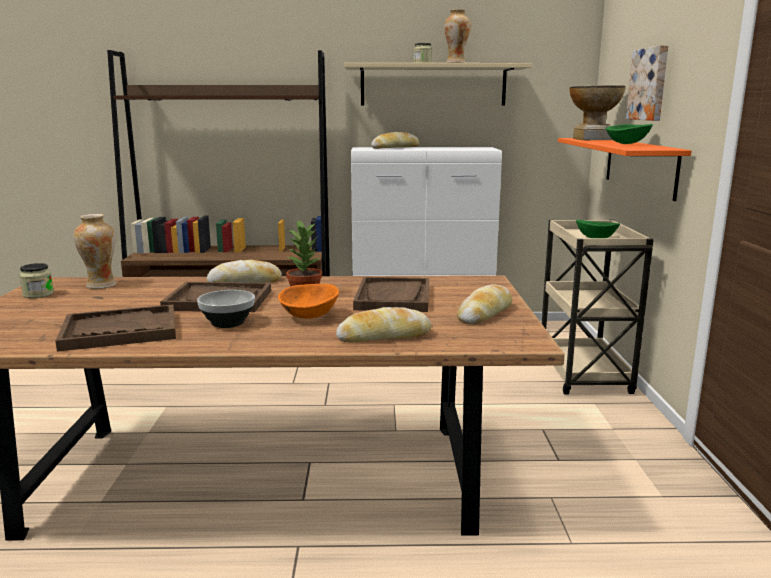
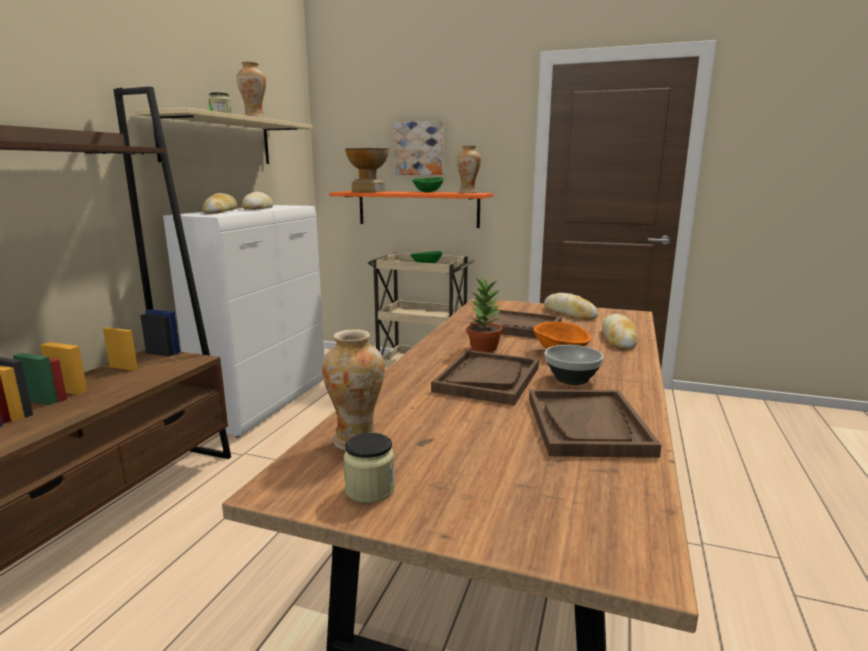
camera: 70 degrees left, 0 degrees up
bread [206,260,282,283] -> bread moved to [242,192,273,210]
none -> vase [457,145,481,193]

